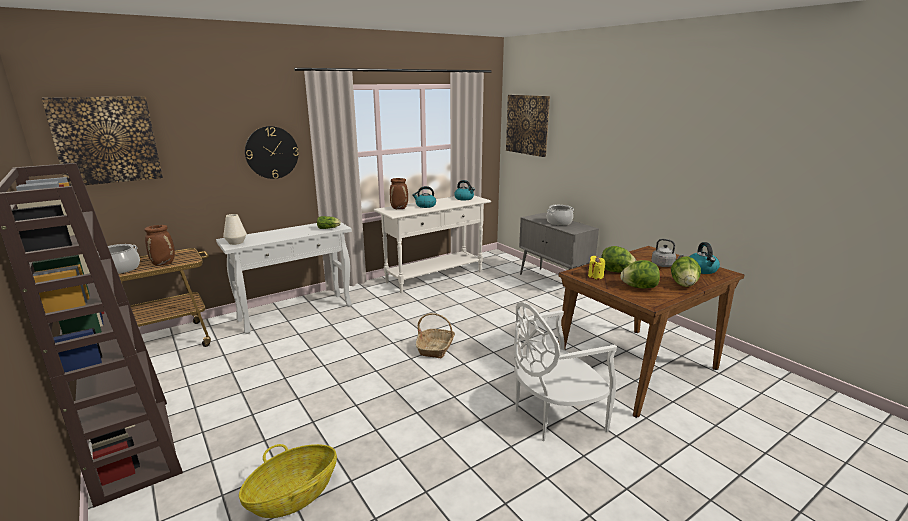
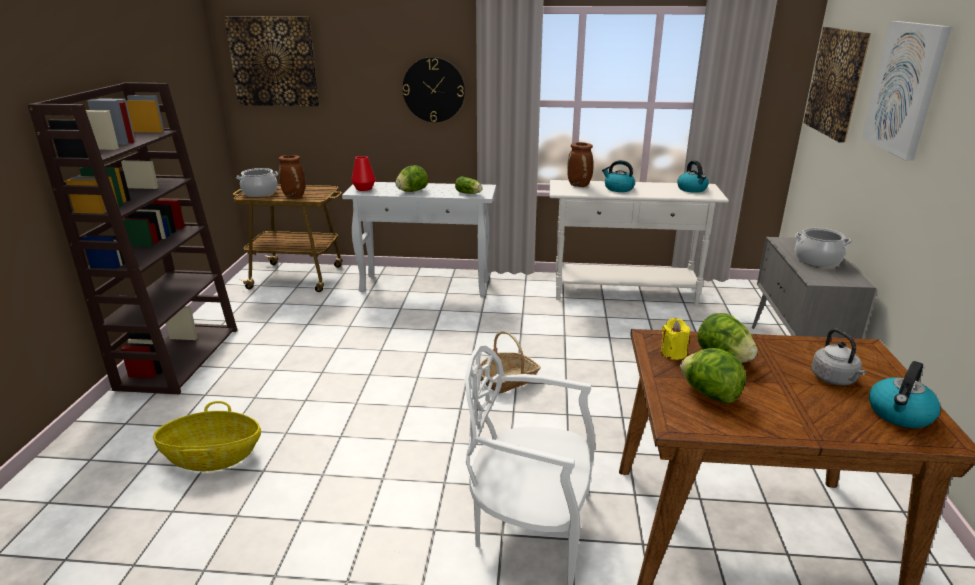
camera: 40 degrees right, 5 degrees up
white vase [223,214,247,245] -> red vase [351,156,376,191]
lettuce [671,256,701,287] -> lettuce moved to [396,165,428,192]
none -> picture [862,21,951,161]

